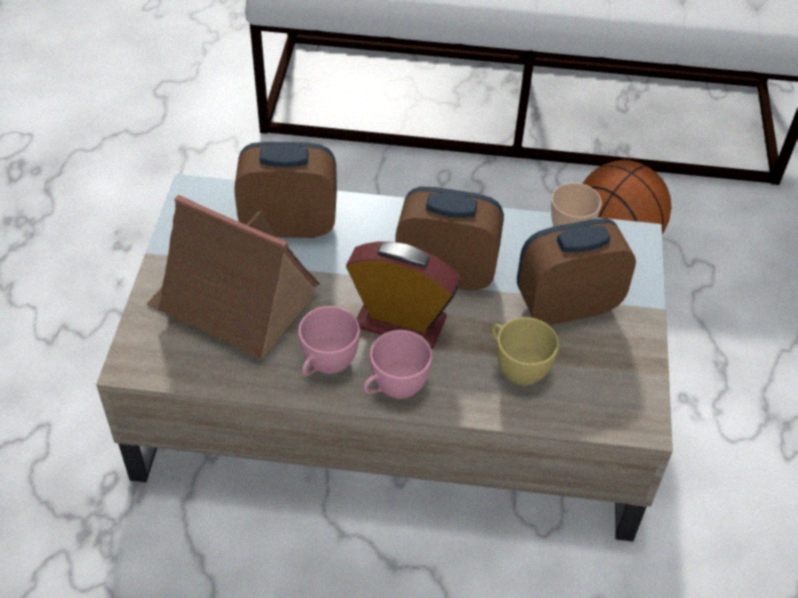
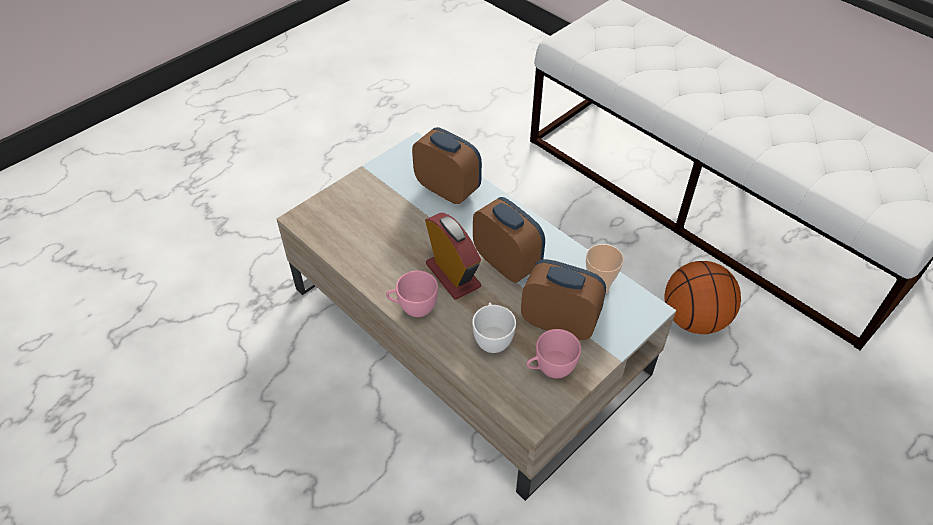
camera: 40 degrees right, 0 degrees up
toy house [146,195,320,359] -> none
pink cup [298,306,360,376] -> pink cup moved to [526,329,581,378]
yellow cup [491,317,559,385] -> white cup [472,303,516,353]

